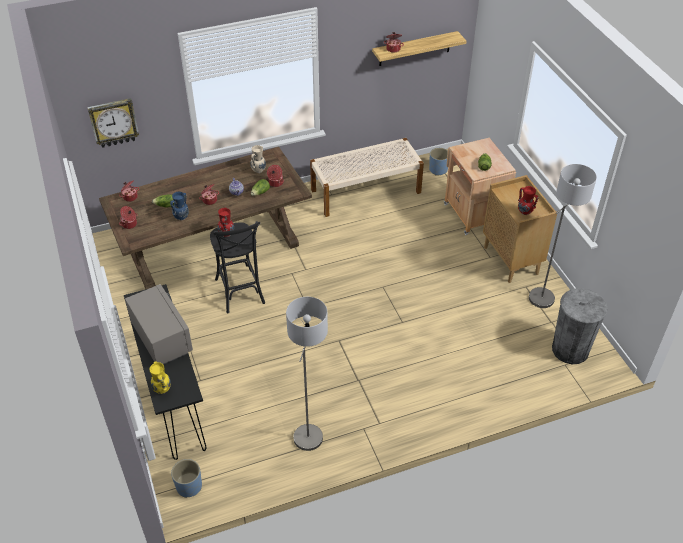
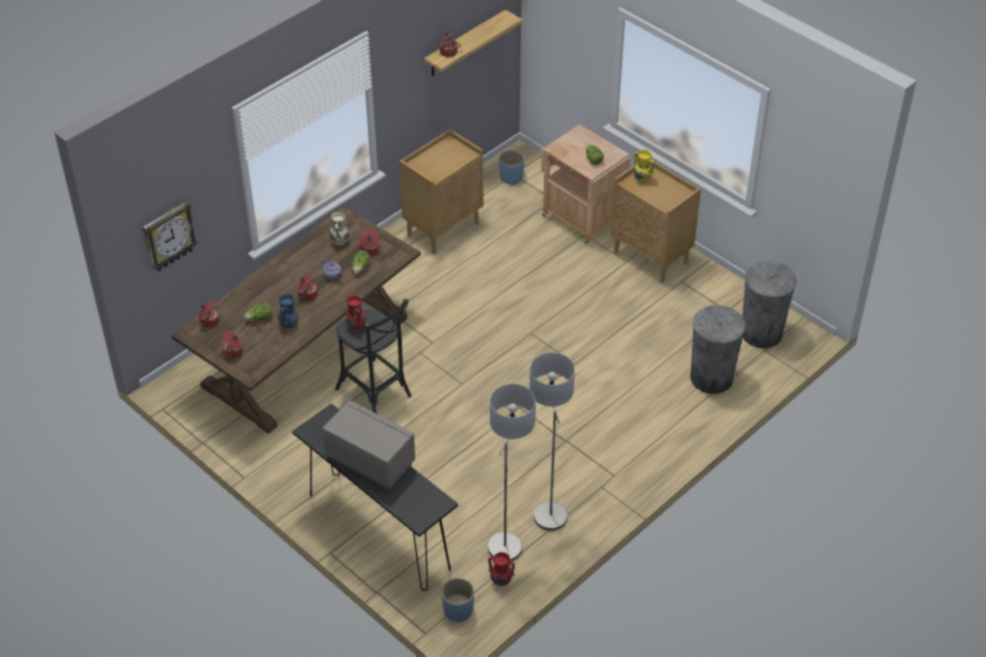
camera: 25 degrees left, 0 degrees up
yellow vase [149,361,171,394] -> yellow vase moved to [634,150,655,183]
beige bench [310,138,424,217] -> brown cabinet [399,129,483,254]
red vase [518,186,538,215] -> red vase moved to [488,552,515,586]
grey floor lamp [529,164,597,308] -> grey floor lamp moved to [488,384,536,562]
none -> grey trash can [690,305,746,394]

